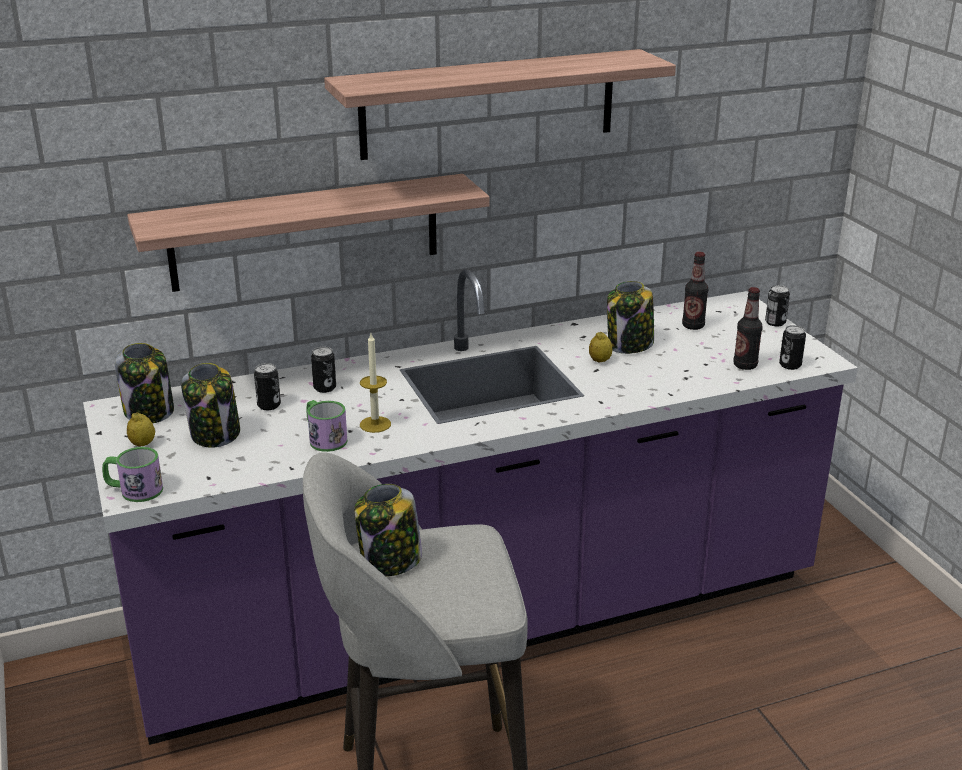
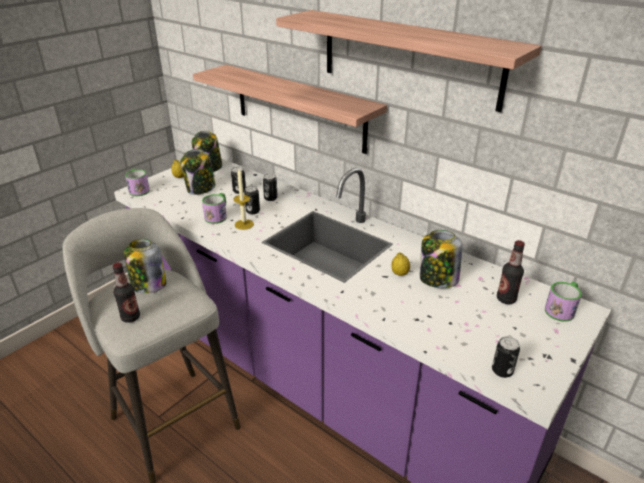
camera: 60 degrees right, 5 degrees up
bottle [733,287,763,370] -> bottle moved to [113,263,140,323]
can [765,285,790,326] -> can moved to [244,186,260,214]
none -> mug [545,281,582,322]

